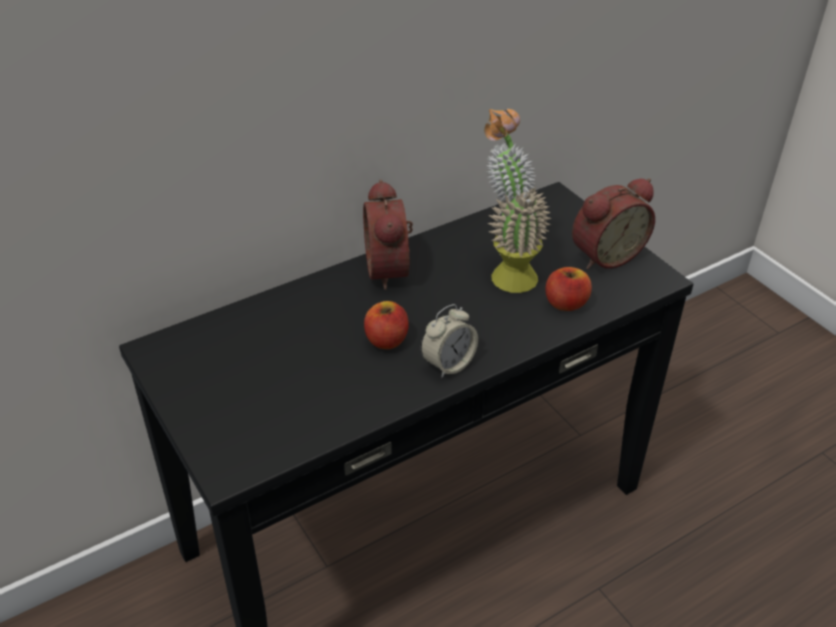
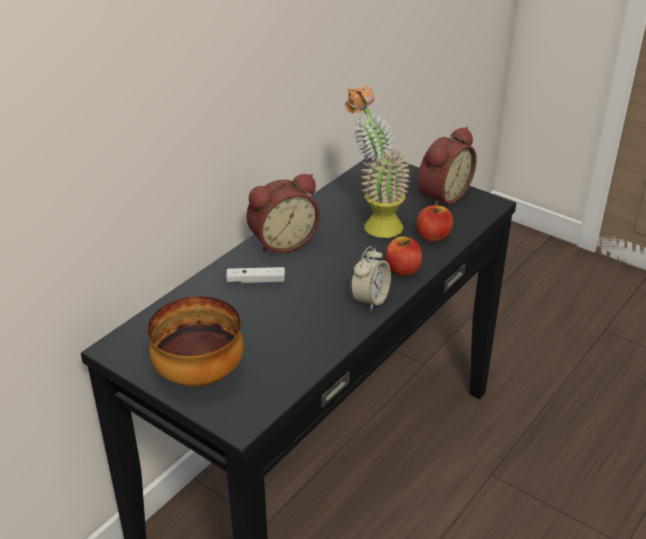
camera: 20 degrees left, 5 degrees down
alarm clock [363,179,413,290] -> alarm clock turned 90 degrees counterclockwise [246,174,320,254]
apple [364,301,409,349] -> apple moved to [386,236,422,276]
none -> bowl [147,296,244,387]
none -> white game controller [226,267,285,284]

